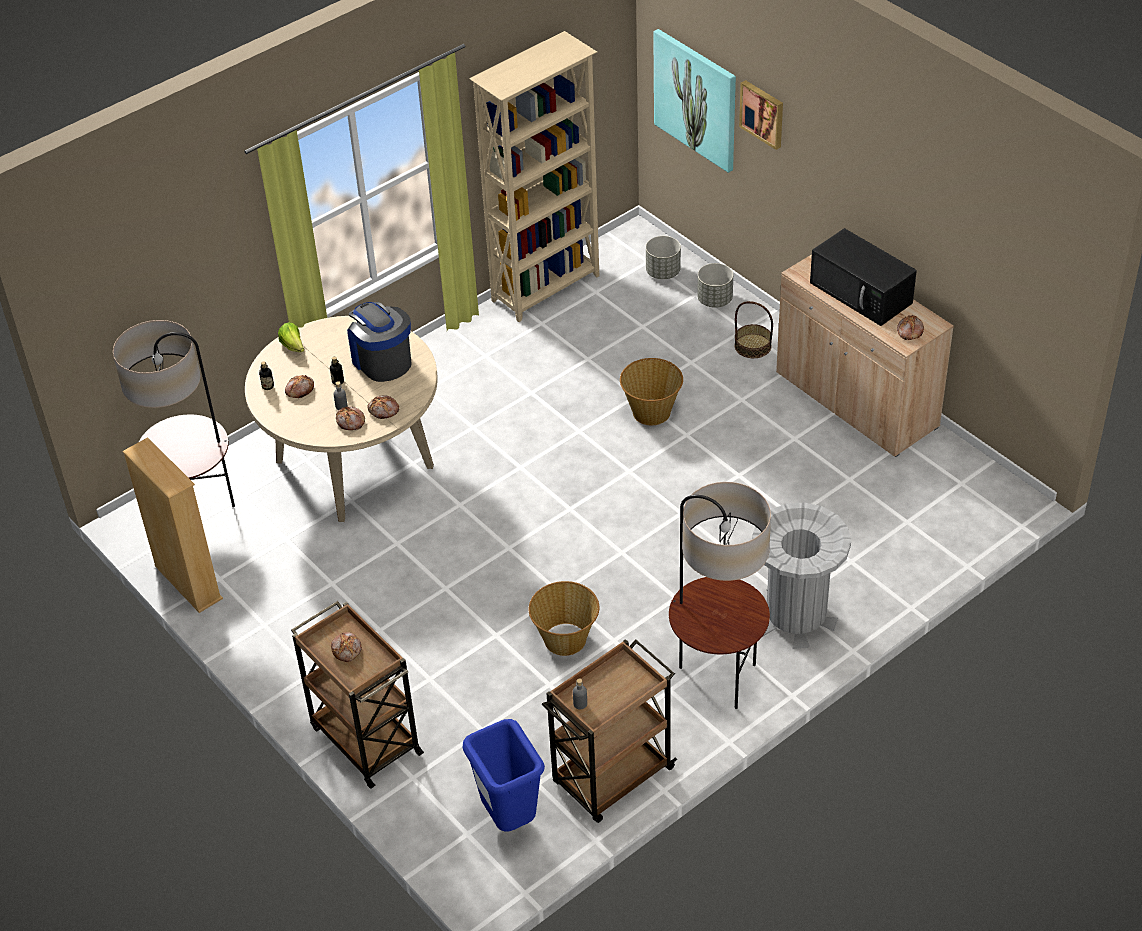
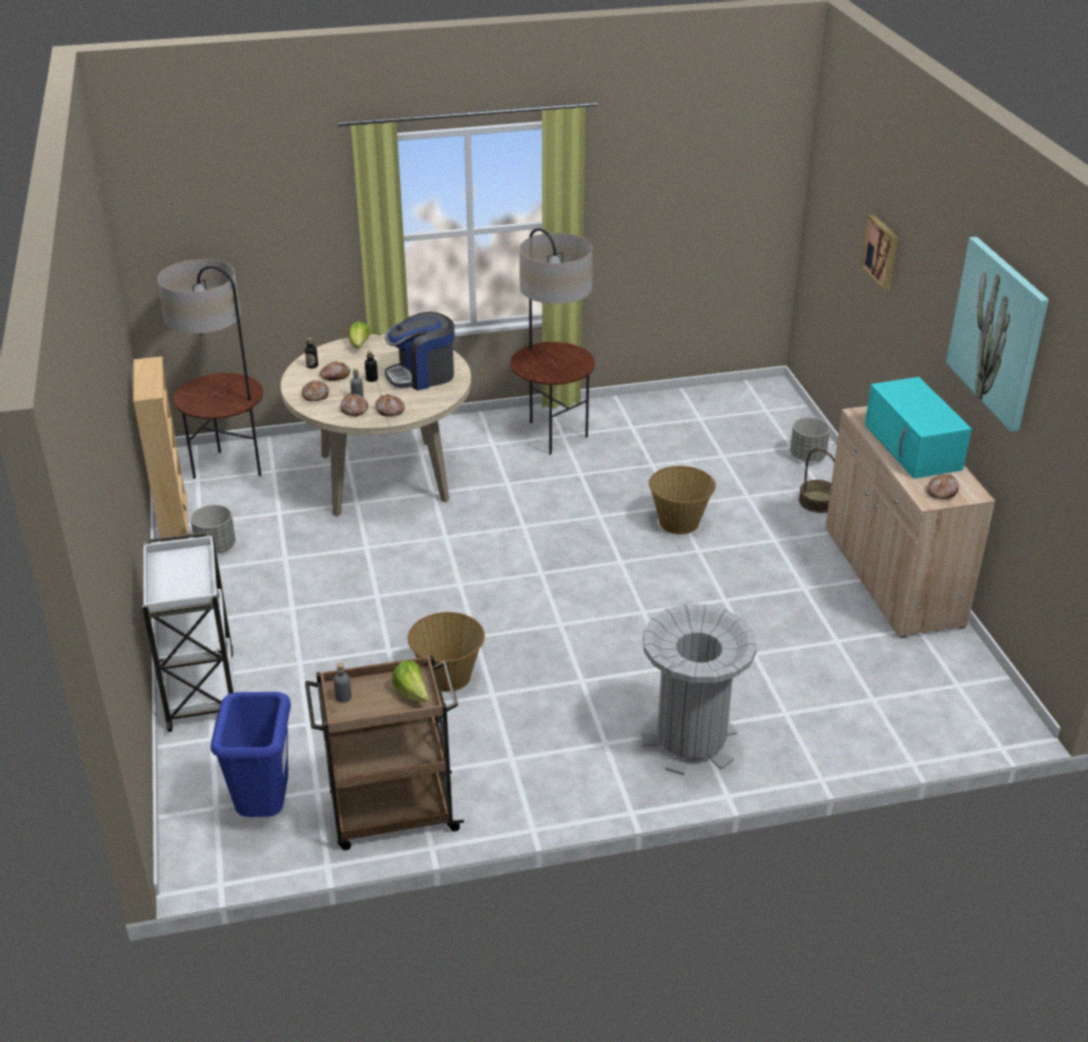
camera: 25 degrees right, 10 degrees down
brown cart [291,601,424,789] -> white cart [142,531,234,732]
bread [331,632,362,662] -> bread moved to [302,380,329,401]
coffee machine [347,302,411,382] -> coffee machine turned 105 degrees counterclockwise [385,312,455,390]
beige bookcase [469,31,599,322] -> none
grey planter [646,236,681,279] -> grey planter moved to [190,505,236,554]
picture [653,29,736,173] -> picture moved to [946,237,1049,432]
floor lamp [669,482,771,709] -> floor lamp moved to [511,228,595,455]
black microwave [810,228,917,326] -> turquoise microwave [865,377,971,479]
none -> lettuce [392,660,429,702]

